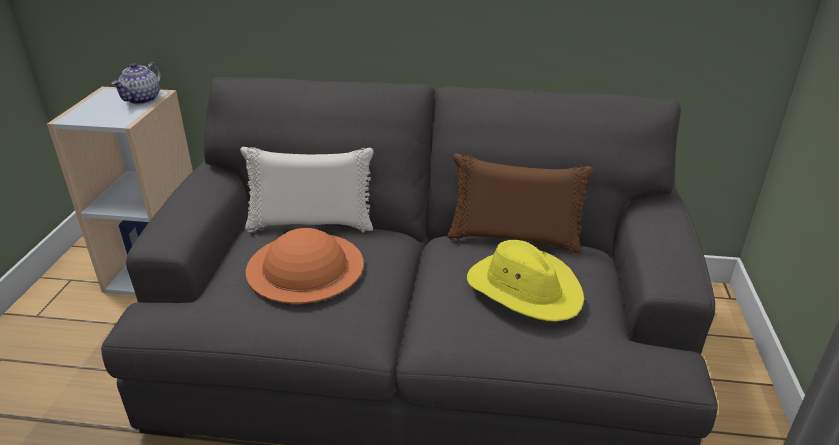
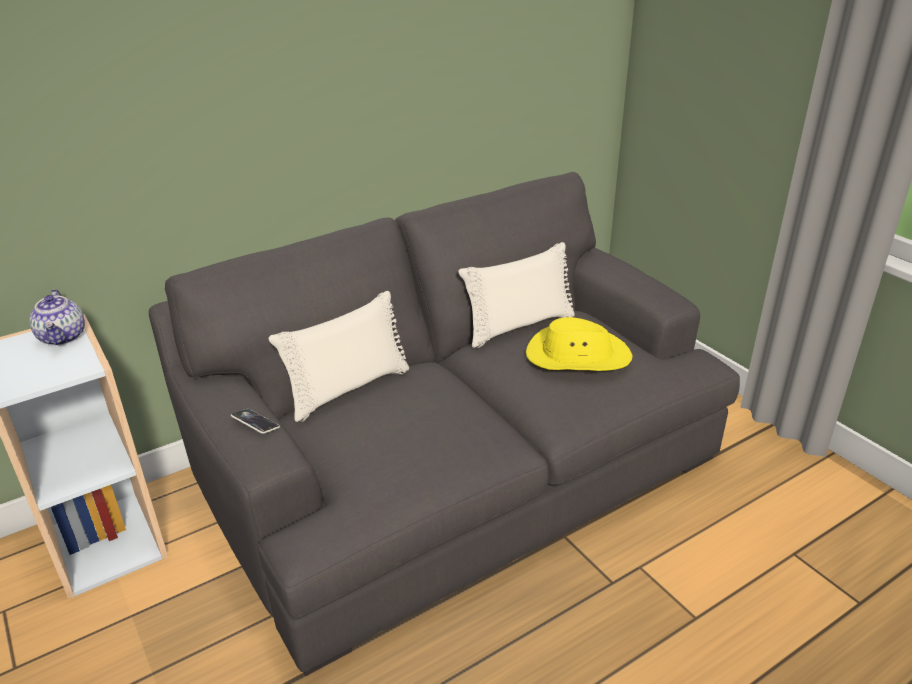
camera: 40 degrees left, 0 degrees up
orange hat [246,228,364,304] -> none
brown pillow [447,153,593,254] -> white pillow [458,242,575,348]
none -> phone [231,409,280,434]

